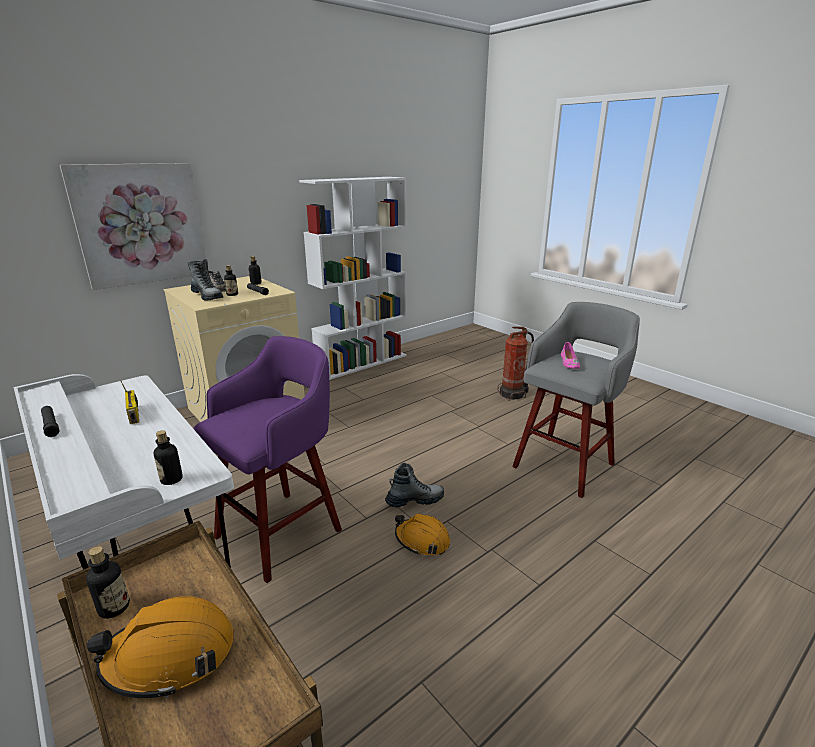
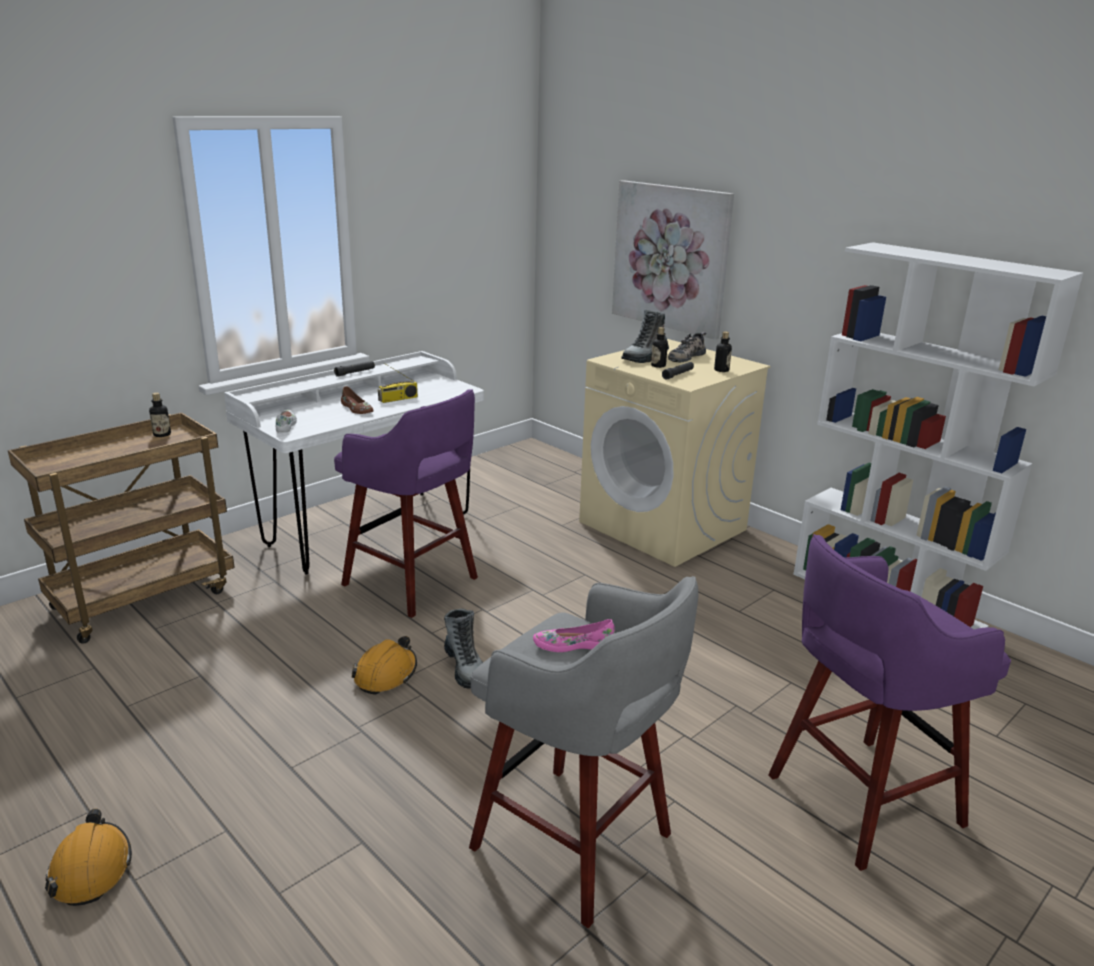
camera: 85 degrees right, 0 degrees up
orange hard hat [87,596,234,699] -> orange hard hat moved to [45,809,132,906]
bottle [154,430,183,485] -> white shoe [276,409,297,432]
fire extinguisher [498,327,534,401] -> purple stool [768,534,1011,871]
none -> brown shoe [341,386,373,414]

